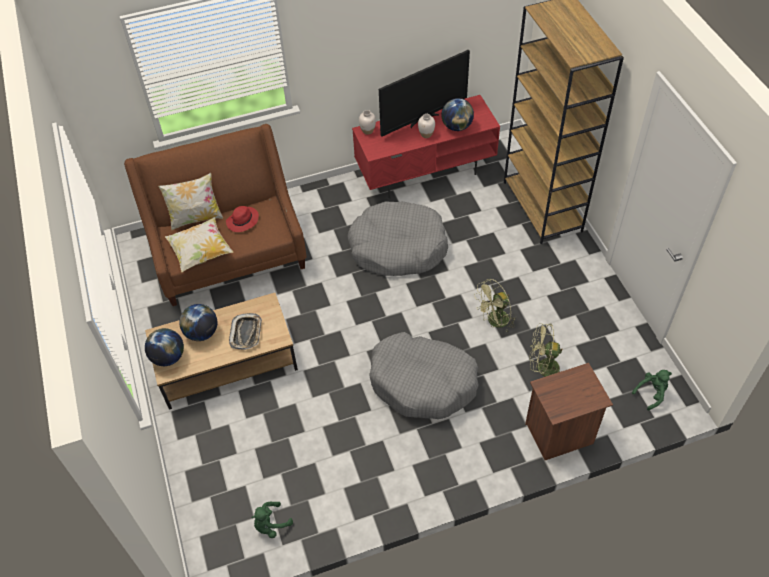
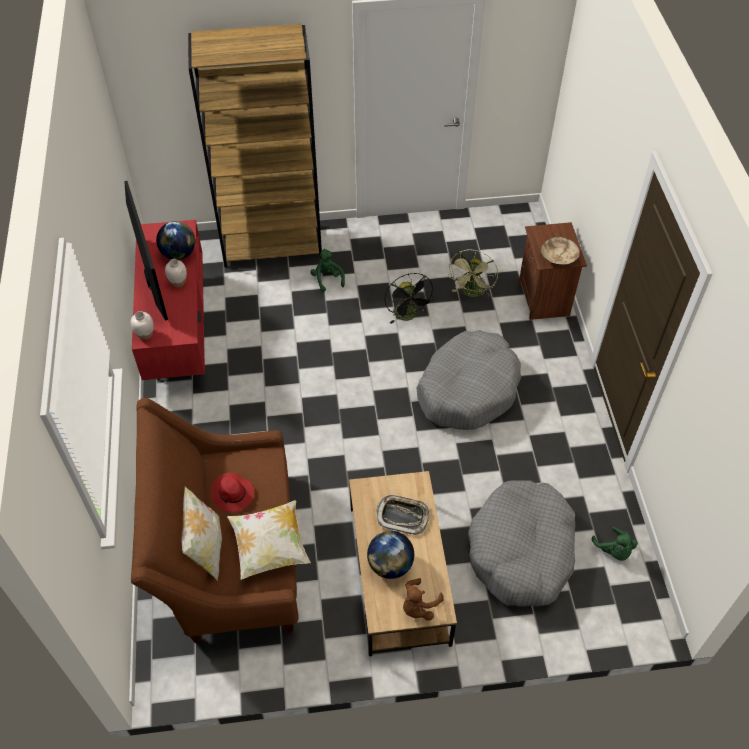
camera: 80 degrees left, 0 degrees up
globe [145,328,184,366] -> brown plush toy [403,578,444,621]
grey dog bed [347,201,448,276] -> grey dog bed moved to [468,480,575,607]
green fan [474,279,516,333] -> black fan [384,273,435,324]
green plush toy [632,370,672,411] -> green plush toy moved to [310,249,345,292]
none -> beige bowl [541,237,580,265]

